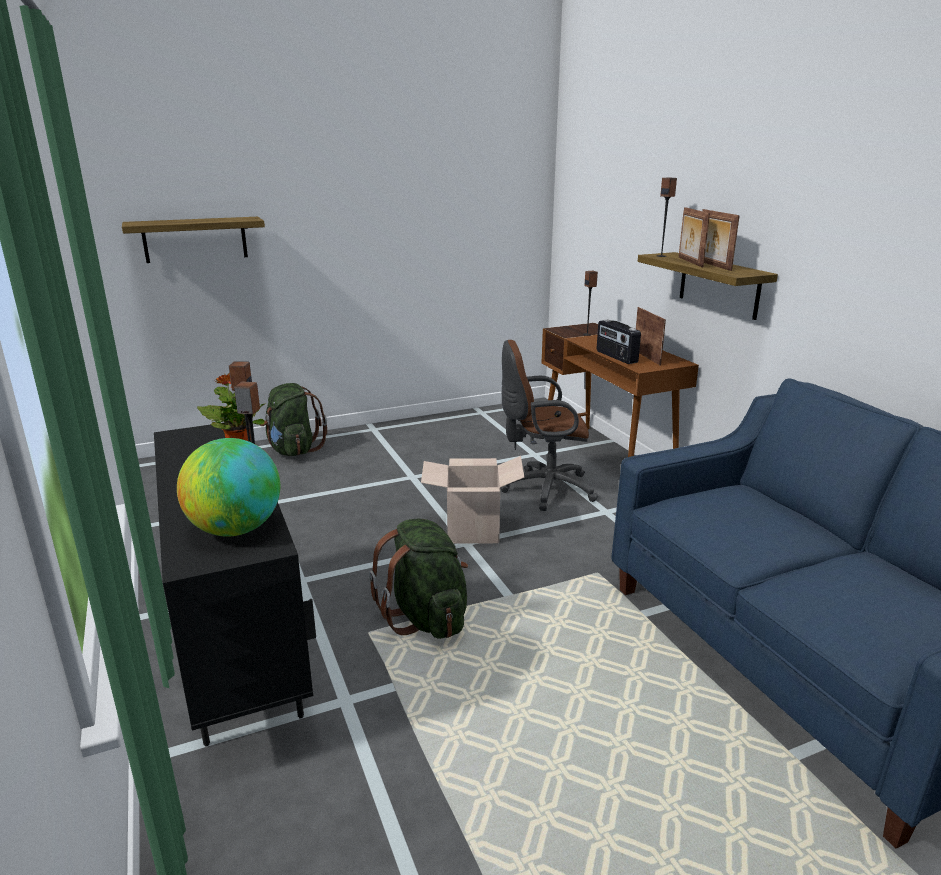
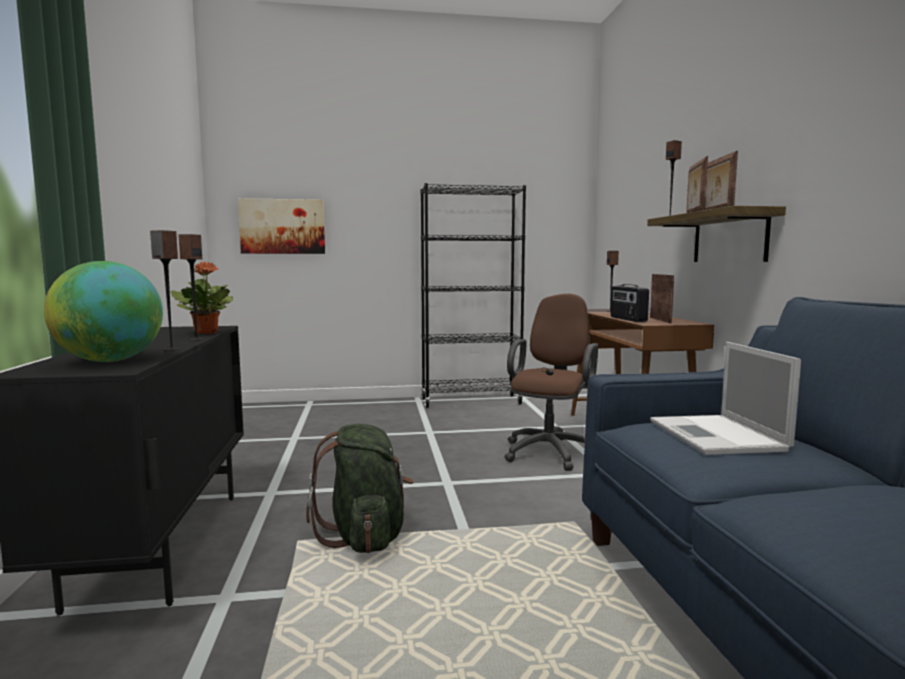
camera: 15 degrees right, 15 degrees down
shelf [122,217,265,263] -> picture [238,198,325,254]
green backpack [260,383,327,456] -> none
cardboard box [421,456,525,543] -> none
brown office chair [500,340,598,511] -> brown office chair turned 105 degrees clockwise [504,294,598,471]
none -> black bookcase [421,183,526,408]
none -> laptop [650,342,801,455]

